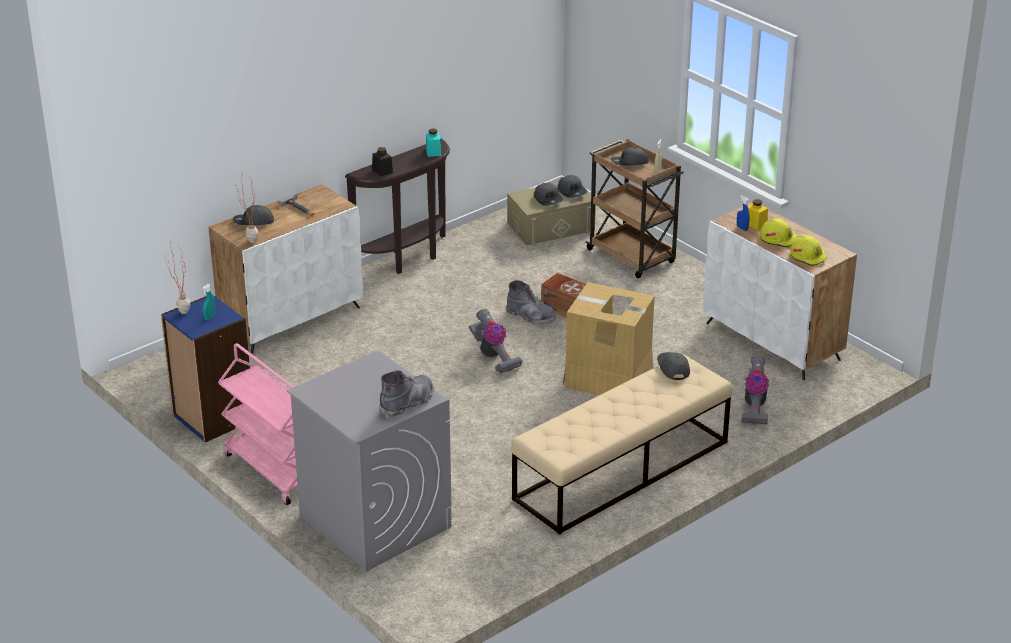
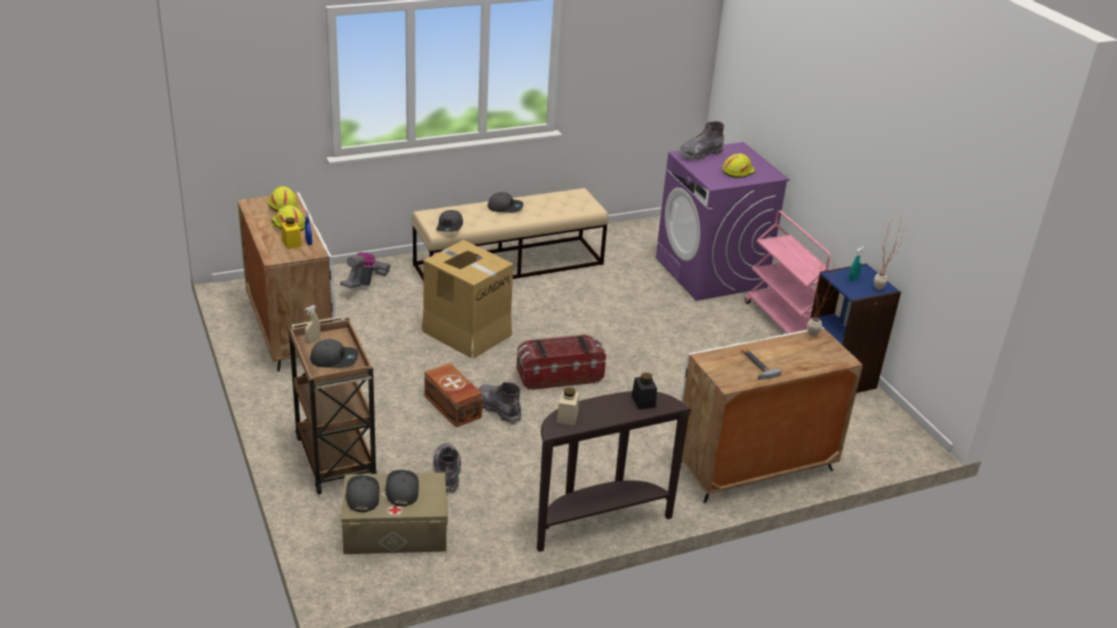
camera: 165 degrees left, 0 degrees up
grey cap [233,205,274,225] -> grey cap moved to [488,192,523,213]
grey washing machine [287,350,452,572] -> purple washing machine [656,142,790,301]
turquoise jar [426,129,441,157] -> beige jar [557,387,579,425]
vacuum cleaner [469,309,523,373] -> storage box [517,334,606,390]
none -> grey boot [433,443,461,493]
none -> yellow hard hat [723,154,755,178]

